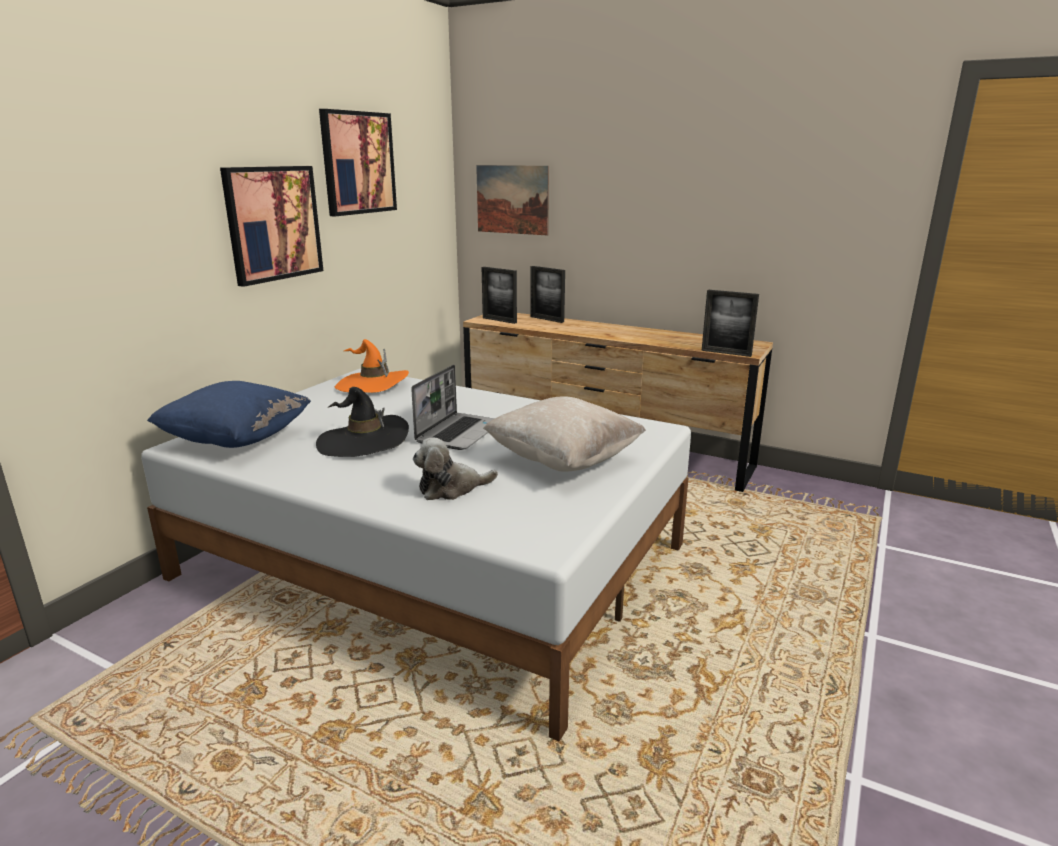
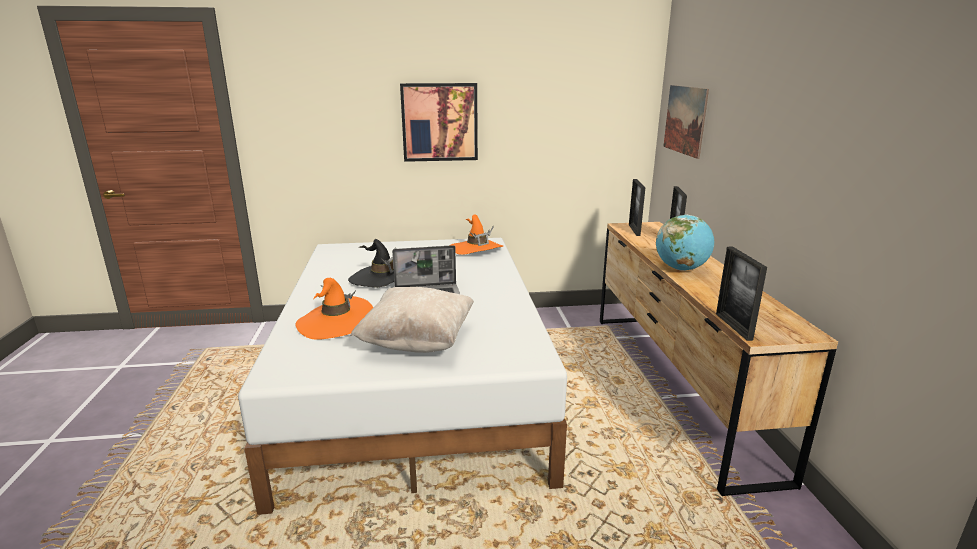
camera: 55 degrees right, 0 degrees up
blue pillow [147,381,311,448] -> none
picture [319,109,397,216] -> none
plush toy [413,438,498,500] -> orange hat [295,278,373,340]
none -> globe [656,214,714,271]

